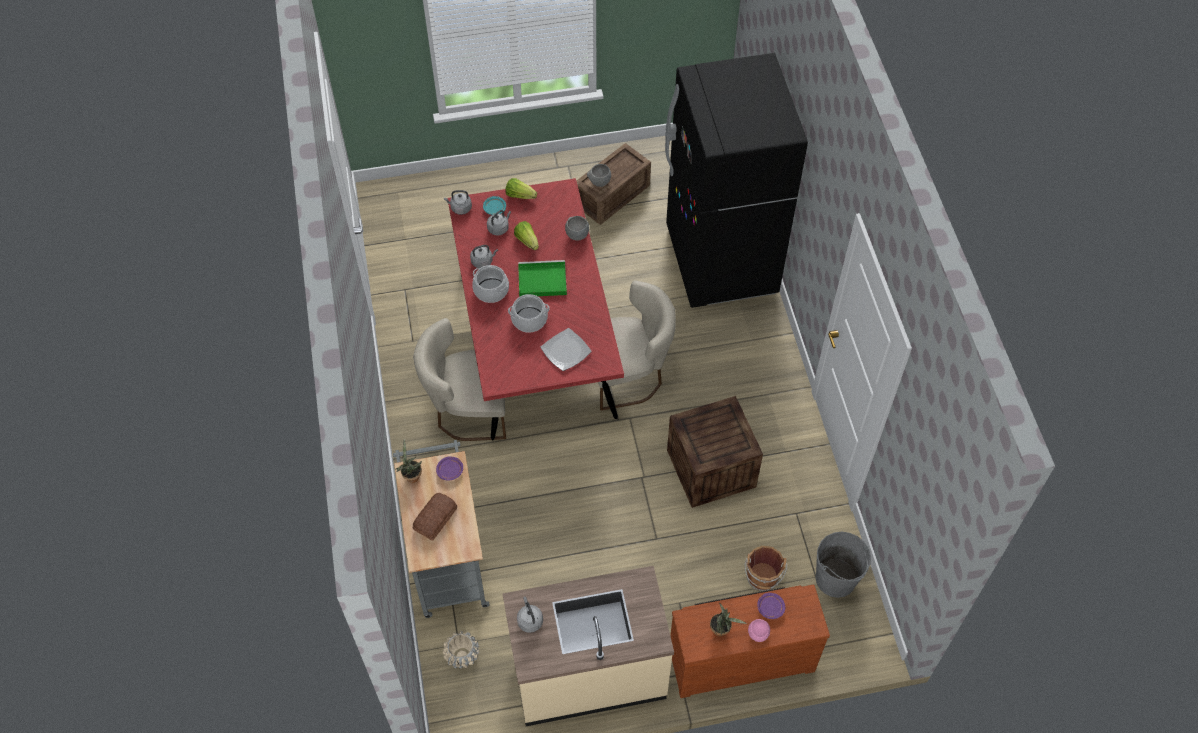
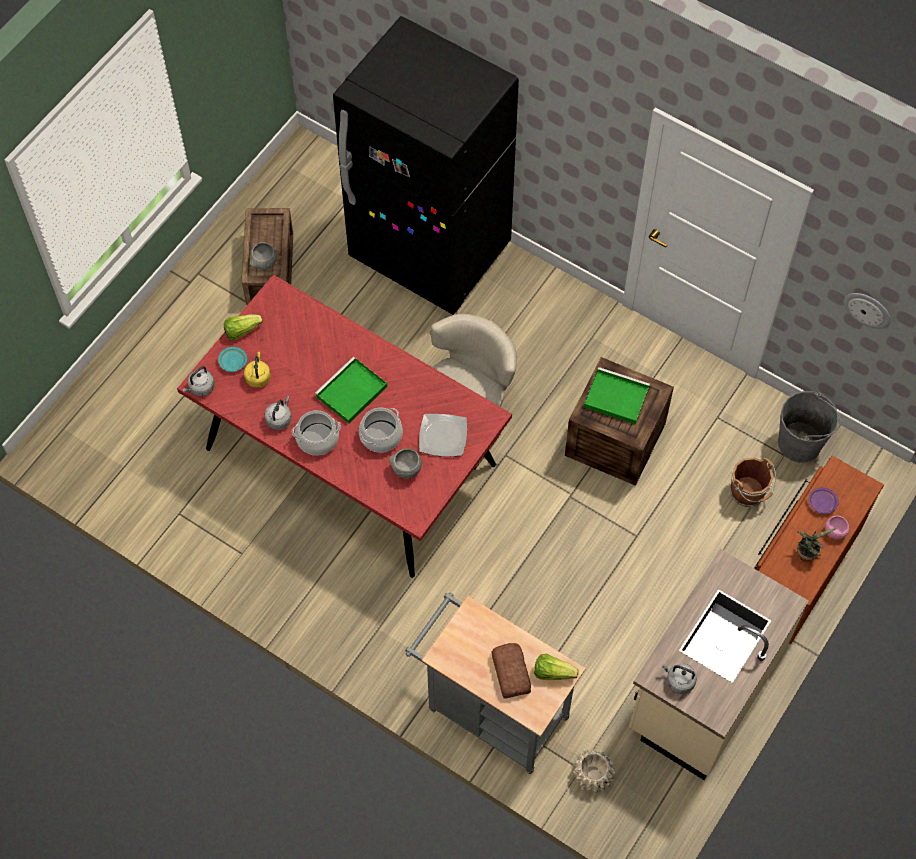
camera: 45 degrees left, 5 degrees up
potted plant [396,439,422,483] -> none
beige chair [413,318,506,441] -> none
purple plate [436,457,463,480] -> none
grey kettle [487,210,511,235] -> yellow kettle [244,352,271,388]
lettuce [514,221,539,250] -> lettuce moved to [534,654,578,680]
grey bowl [565,216,589,241] -> grey bowl moved to [389,448,422,479]
none -> green tray [584,367,650,424]
none -> wall clock [844,293,890,329]

